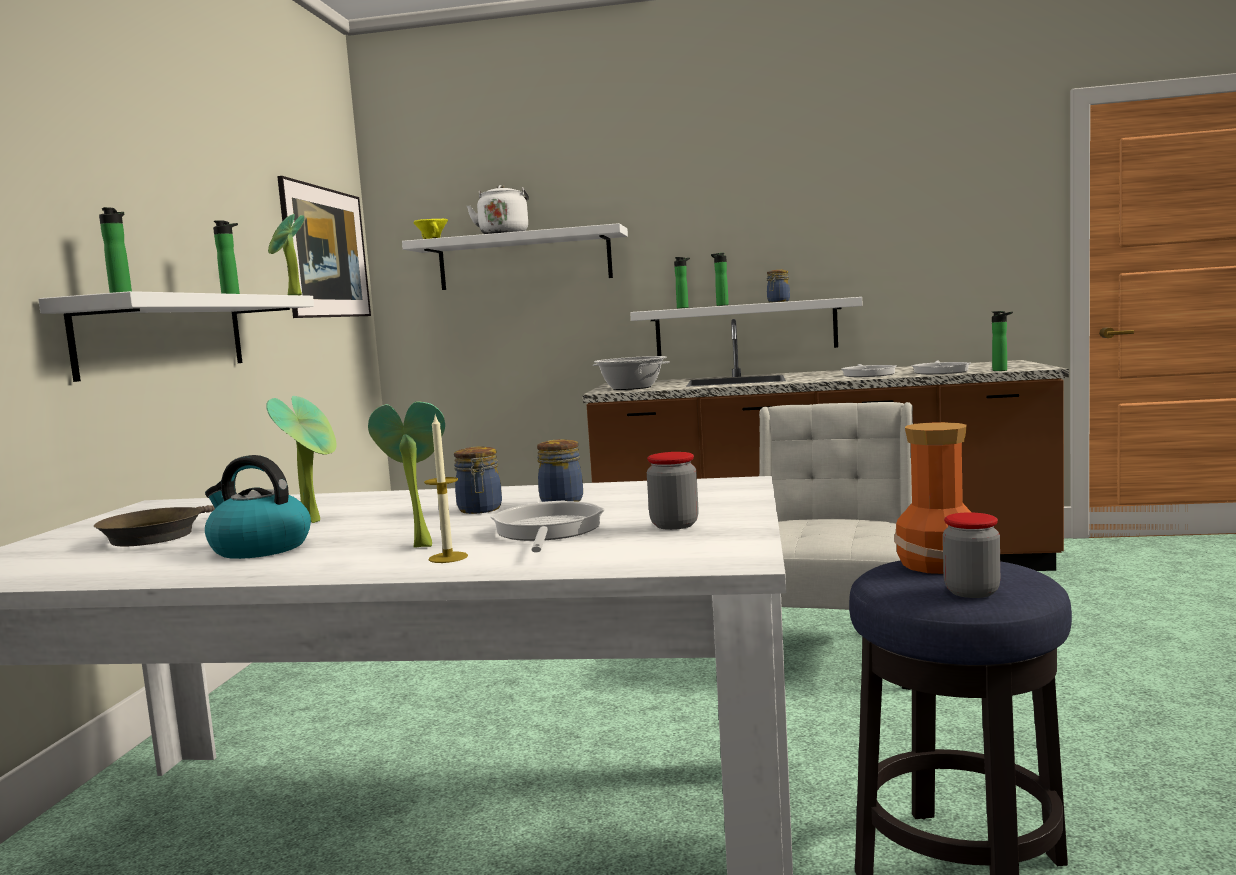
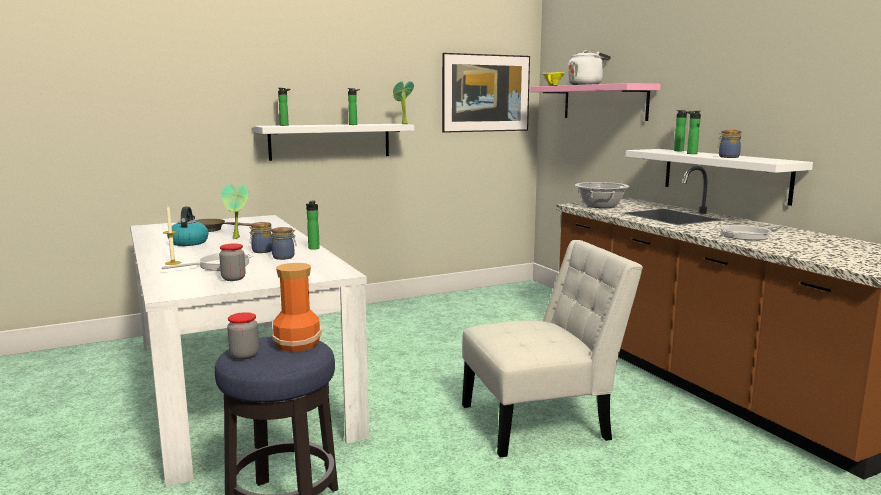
camera: 55 degrees right, 5 degrees up
potted plant [368,401,445,548] -> none
white shelf [402,223,628,290] -> pink shelf [530,83,661,121]
frying pan [912,361,971,374] -> none
bottle [992,311,1013,371] -> bottle moved to [306,201,320,250]

